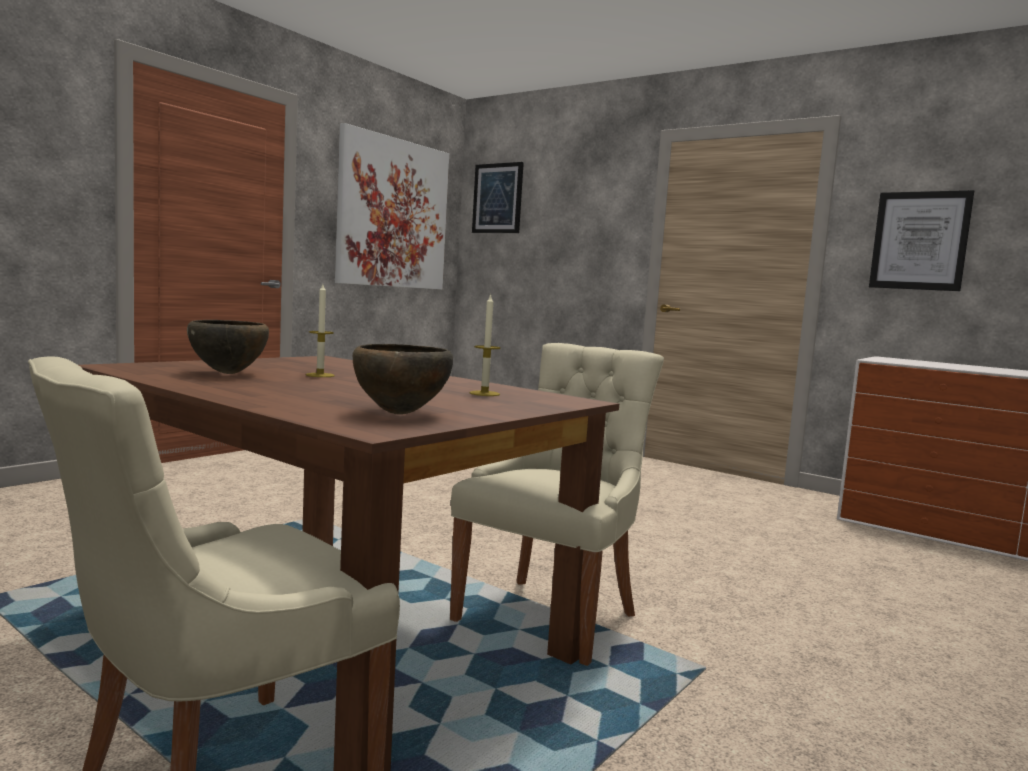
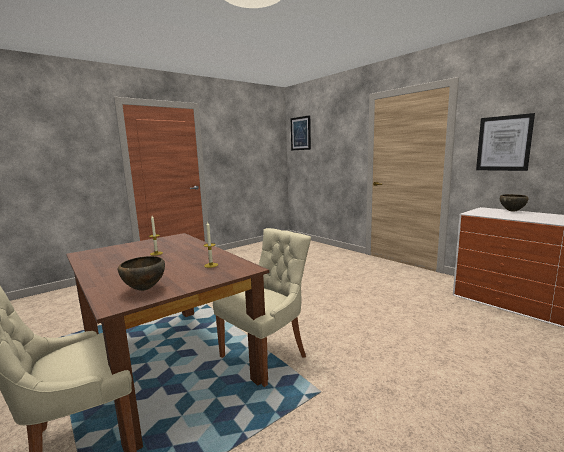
camera: 15 degrees right, 5 degrees up
brown bowl [187,320,269,374] -> brown bowl moved to [500,194,529,212]
picture [335,123,449,290] -> none

